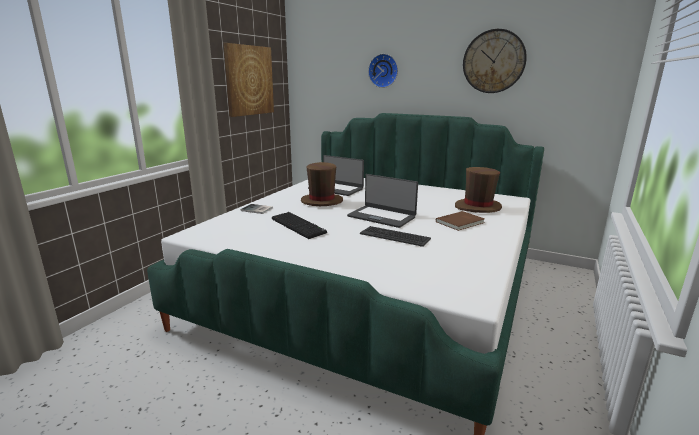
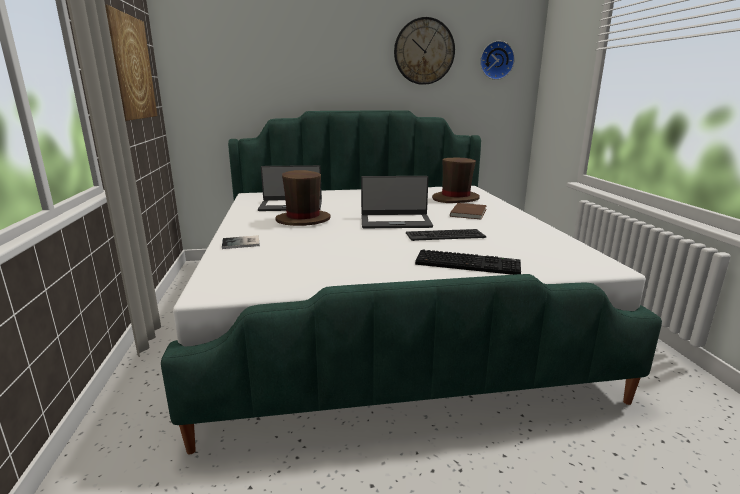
camera: 35 degrees left, 0 degrees up
keyboard [272,212,327,239] -> keyboard moved to [415,249,521,275]
wall clock [368,54,398,88] -> wall clock moved to [480,41,515,80]

